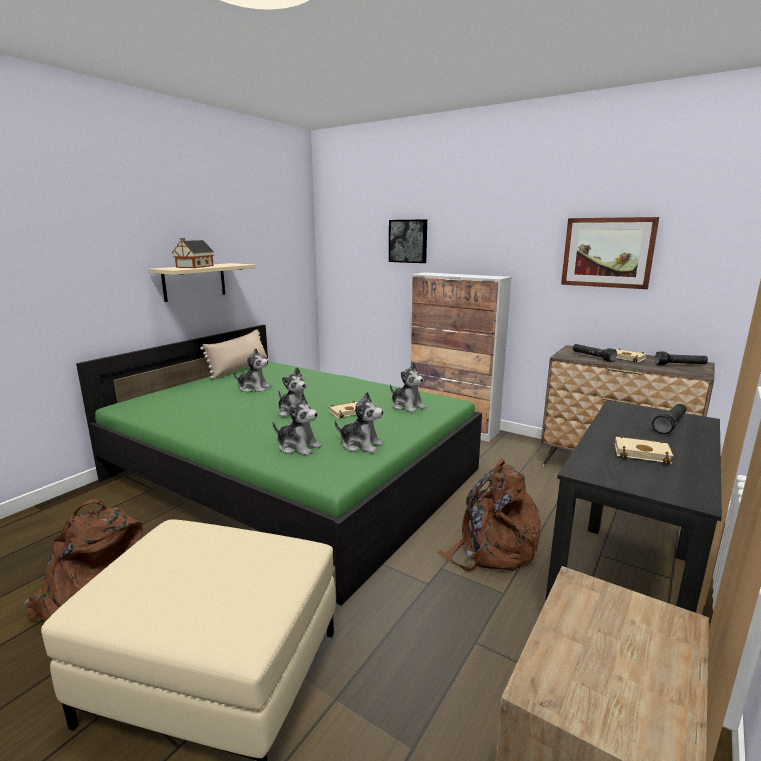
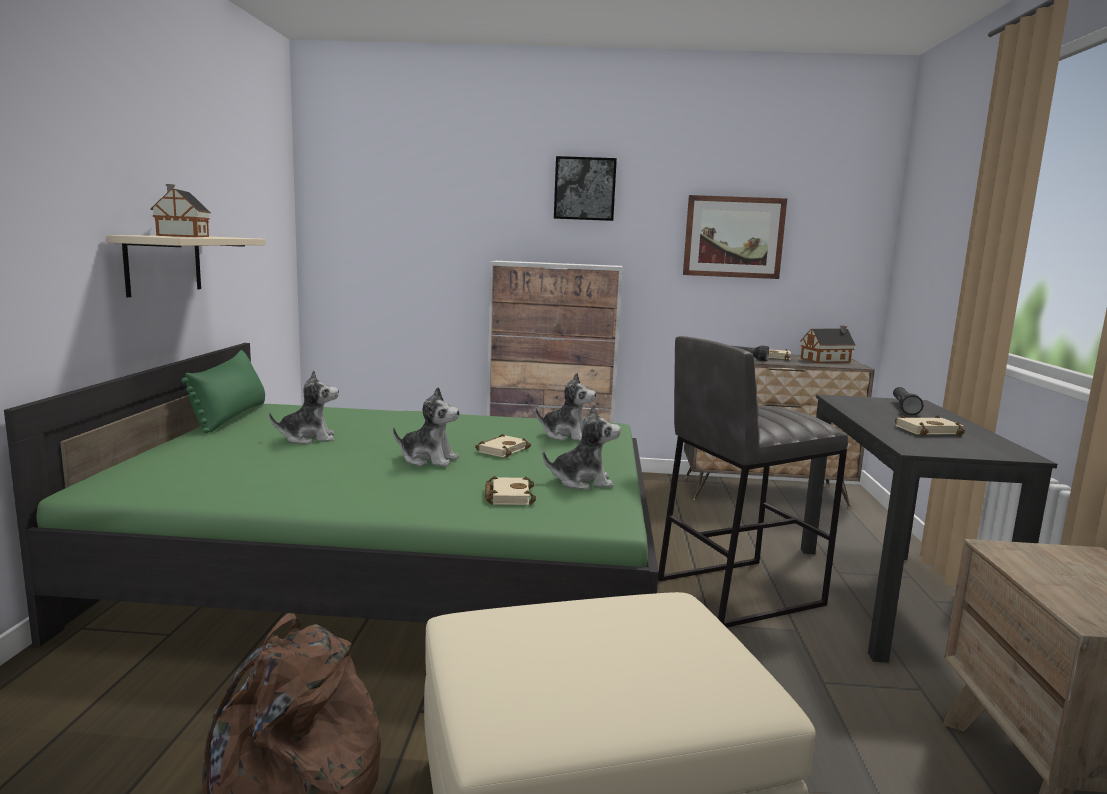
camera: 30 degrees left, 5 degrees down
beige pillow [200,329,268,379] -> green pillow [181,350,265,433]
plush toy [273,394,322,456] -> beige book [485,476,536,505]
picture [389,219,427,263] -> picture moved to [554,156,617,221]
brown backpack [438,458,541,571] -> grey stool [658,336,848,627]
black flashlight [655,351,708,365] -> toy house [801,326,856,363]

